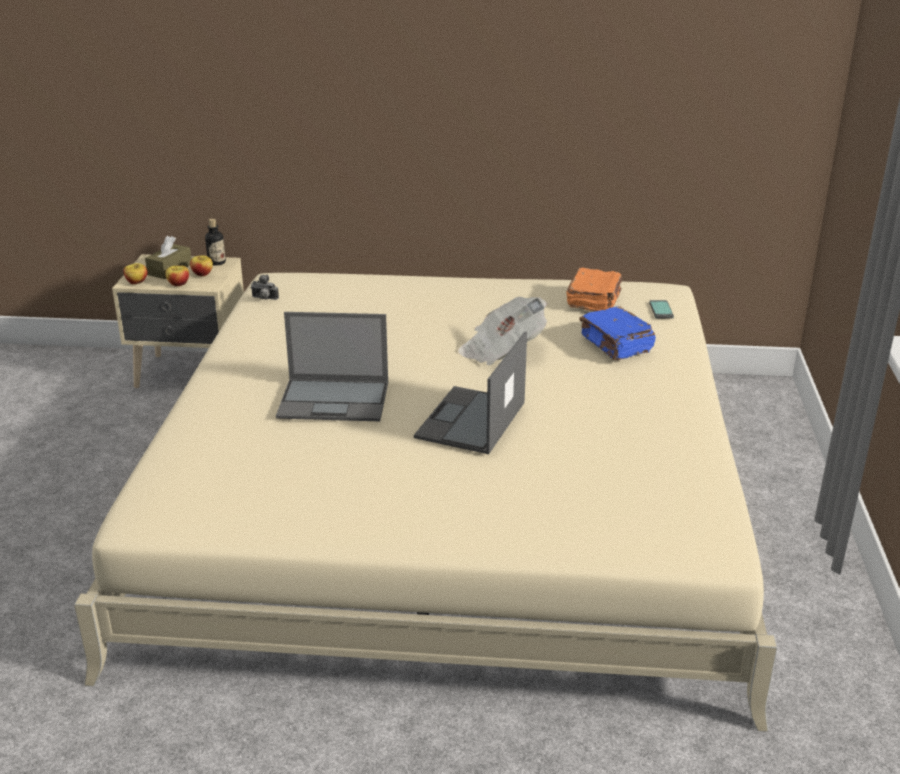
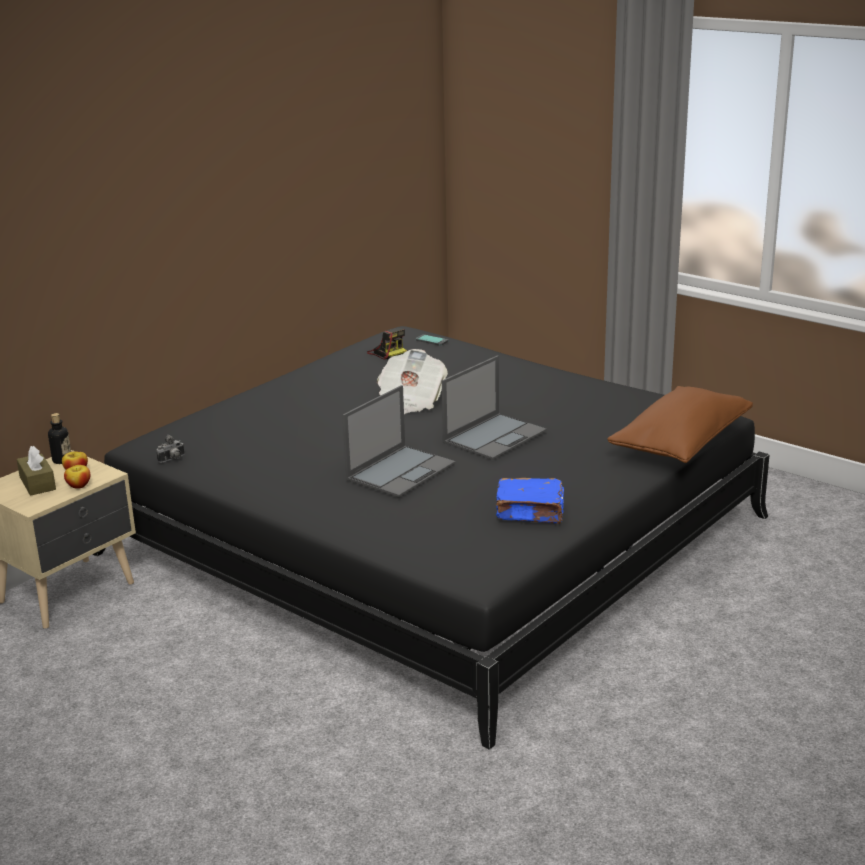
camera: 55 degrees left, 5 degrees down
beige bed [74,273,777,732] -> black bed [93,326,770,750]
apple [124,263,147,284] -> none
laptop [414,331,527,454] -> laptop turned 105 degrees counterclockwise [442,355,547,460]
orange book [566,267,622,311] -> camera [367,328,407,360]
blue book [579,307,656,360] -> blue book moved to [496,478,564,524]
none -> brown pillow [607,386,753,463]

